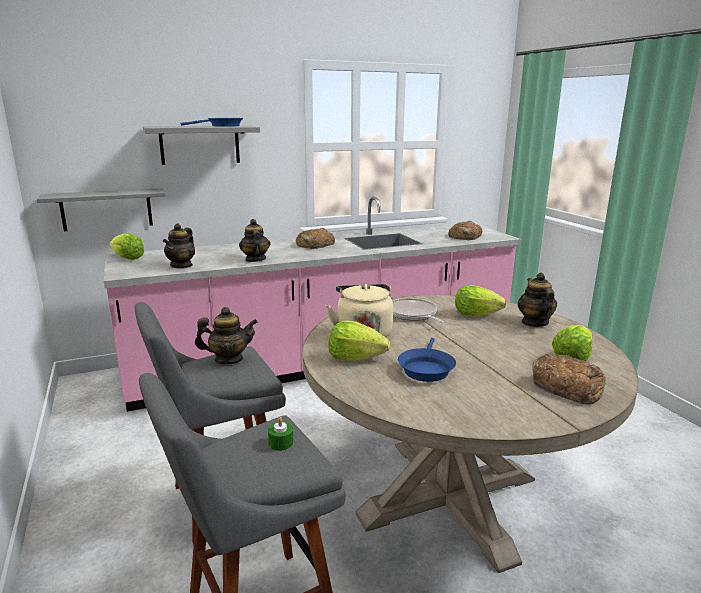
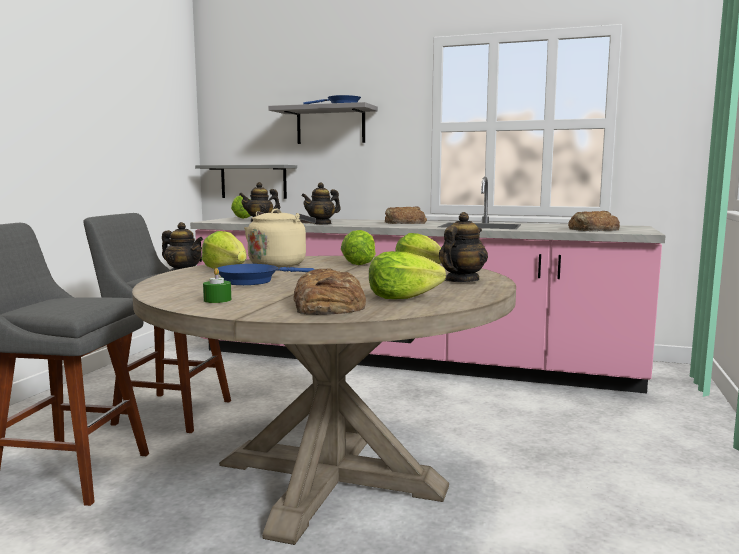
camera: 40 degrees right, 10 degrees down
teapot [239,219,270,262] -> teapot turned 150 degrees counterclockwise [301,182,341,225]
green candle [268,417,294,451] -> green candle moved to [203,268,231,303]
frying pan [392,298,444,323] -> lettuce [341,230,376,265]

